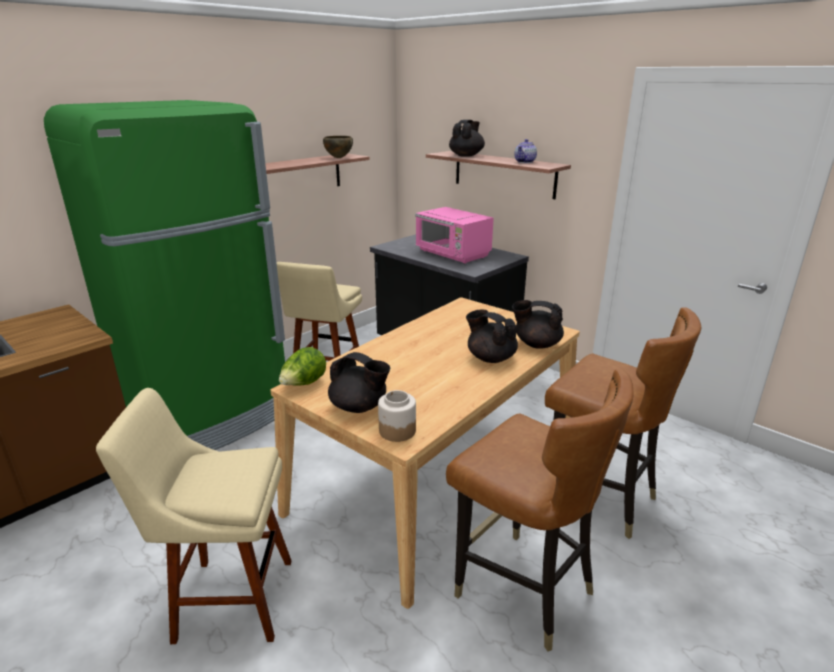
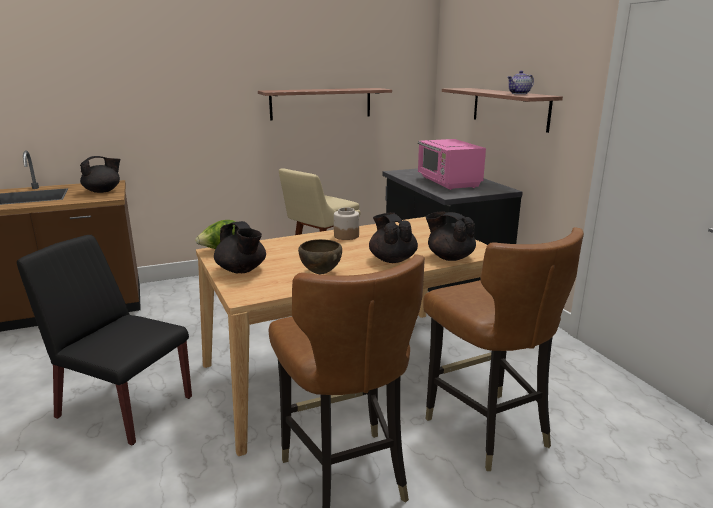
camera: 25 degrees right, 5 degrees down
green fridge [44,100,285,450] -> none
beige stool [96,388,292,644] -> black chair [17,235,192,446]
brown bowl [323,136,353,158] -> brown bowl moved to [298,239,342,274]
jar [378,390,416,442] -> jar moved to [334,207,359,240]
black teapot [449,120,485,157] -> black teapot moved to [80,156,120,193]

